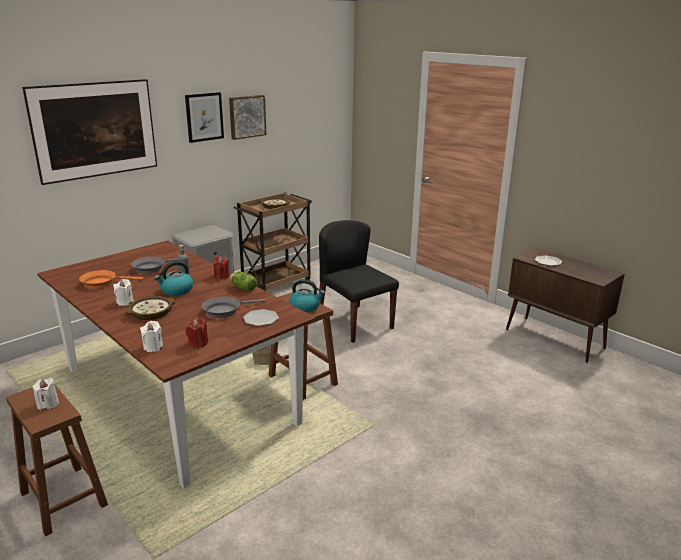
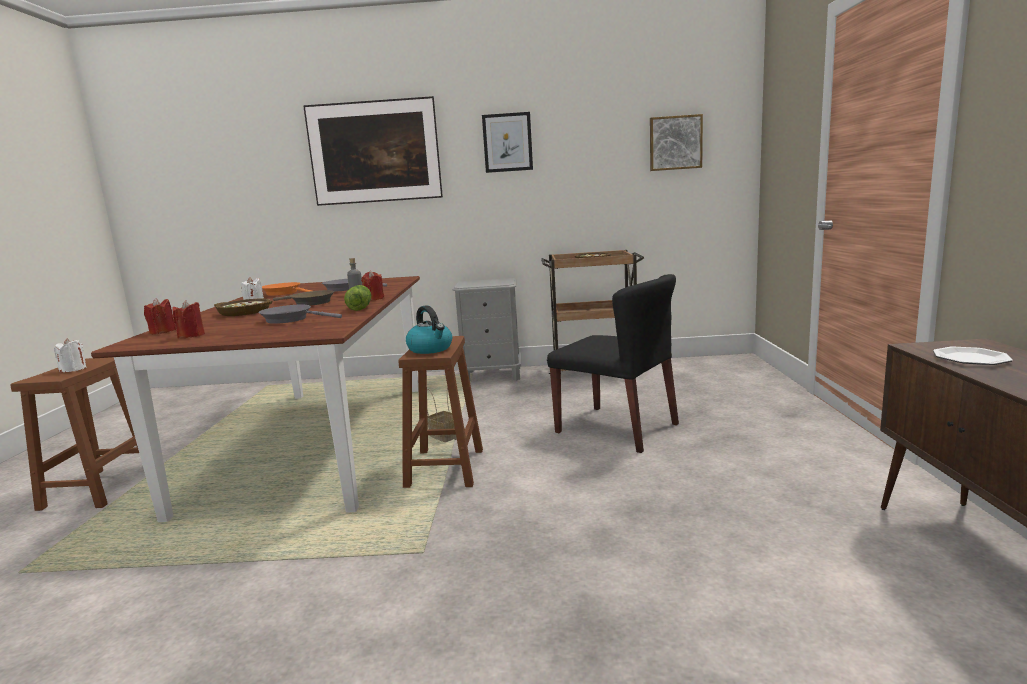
camera: 45 degrees right, 10 degrees down
white candle [140,321,163,352] -> red candle [144,298,176,334]
kettle [154,261,193,296] -> brown frying pan [273,290,334,306]
picture [229,95,266,140] -> picture moved to [650,114,703,171]
plate [243,309,279,326] -> none
black chair [319,220,399,343] -> black chair turned 120 degrees clockwise [547,274,679,453]

